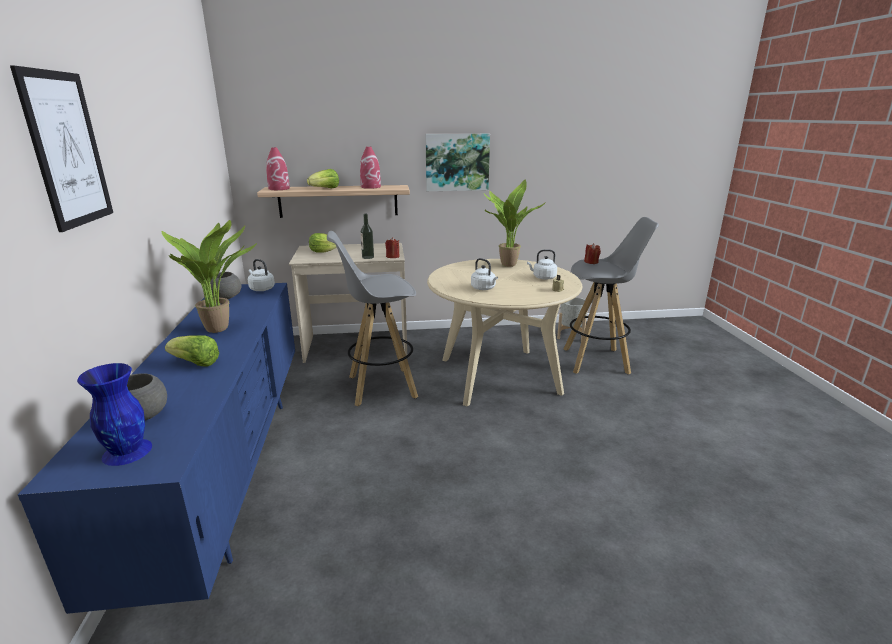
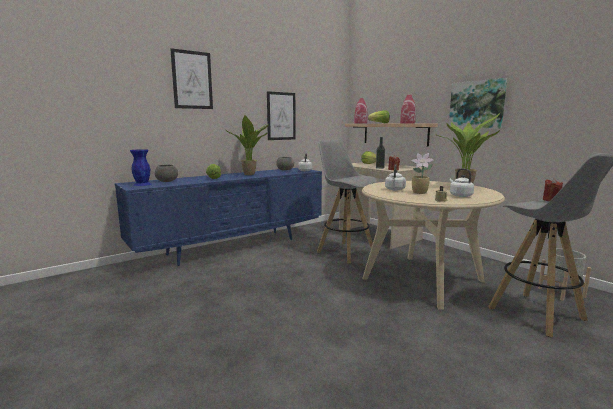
camera: 60 degrees right, 10 degrees down
none -> picture [267,91,296,140]
none -> potted plant [411,153,434,194]

